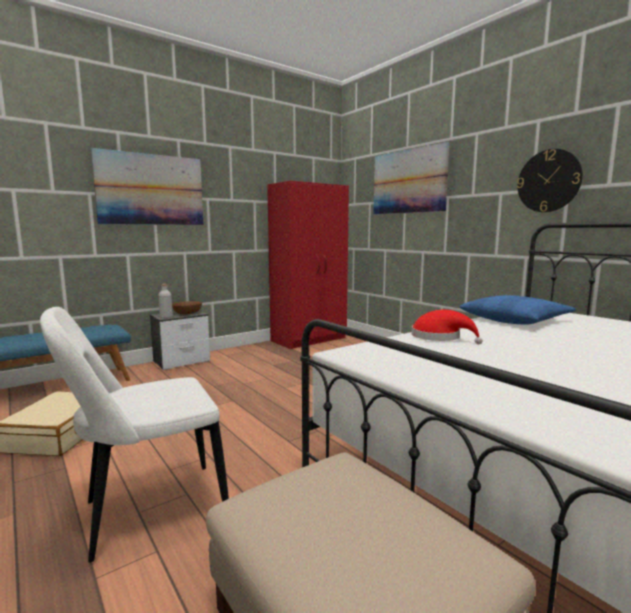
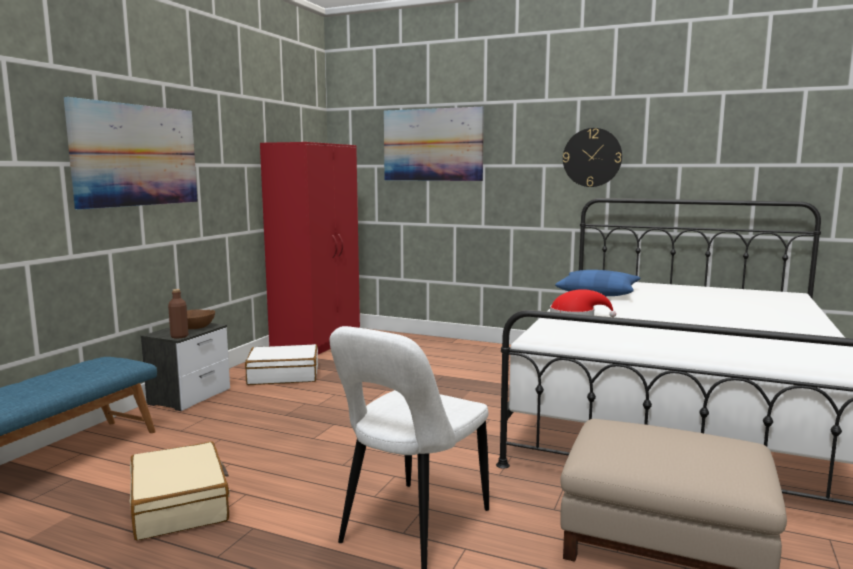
camera: 30 degrees left, 0 degrees up
grey bottle [159,284,173,319] -> brown bottle [168,289,188,339]
none -> white suitcase [245,344,318,385]

